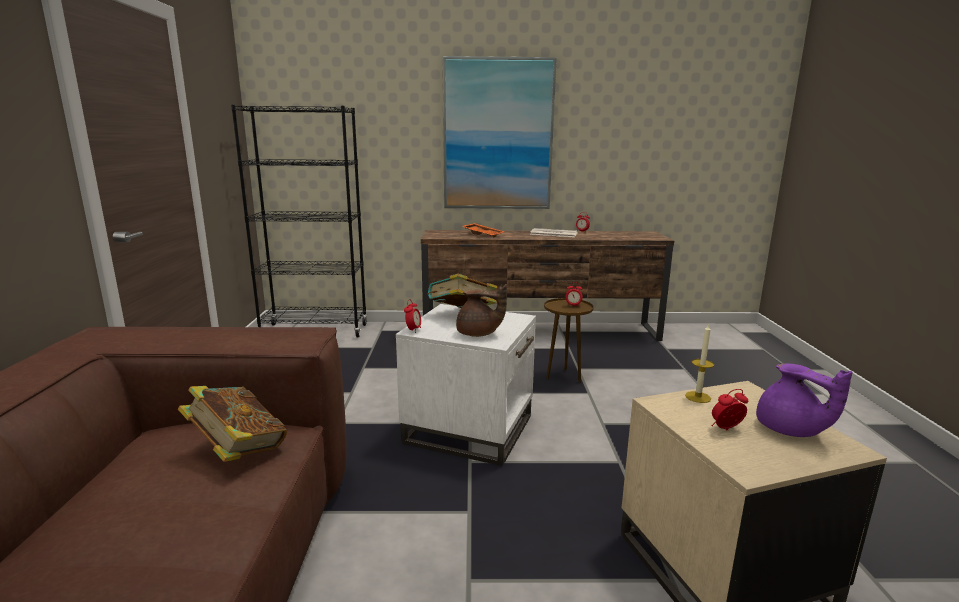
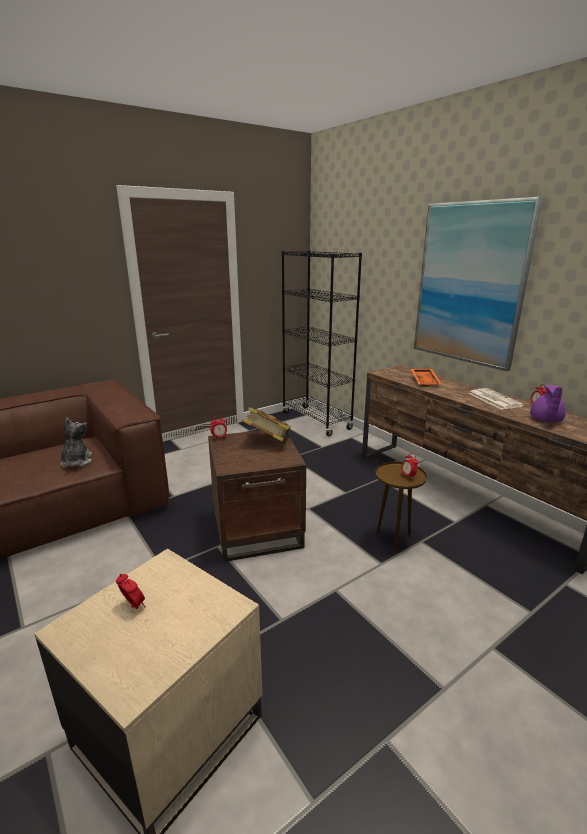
camera: 55 degrees right, 5 degrees up
book [178,386,287,462] -> plush toy [60,418,92,467]
white side table [396,304,536,466] -> brown side table [208,430,306,562]
brown teapot [456,284,507,337] -> none
candle [685,323,714,403] -> none
purple teapot [756,363,853,437] -> purple teapot moved to [530,385,566,423]

